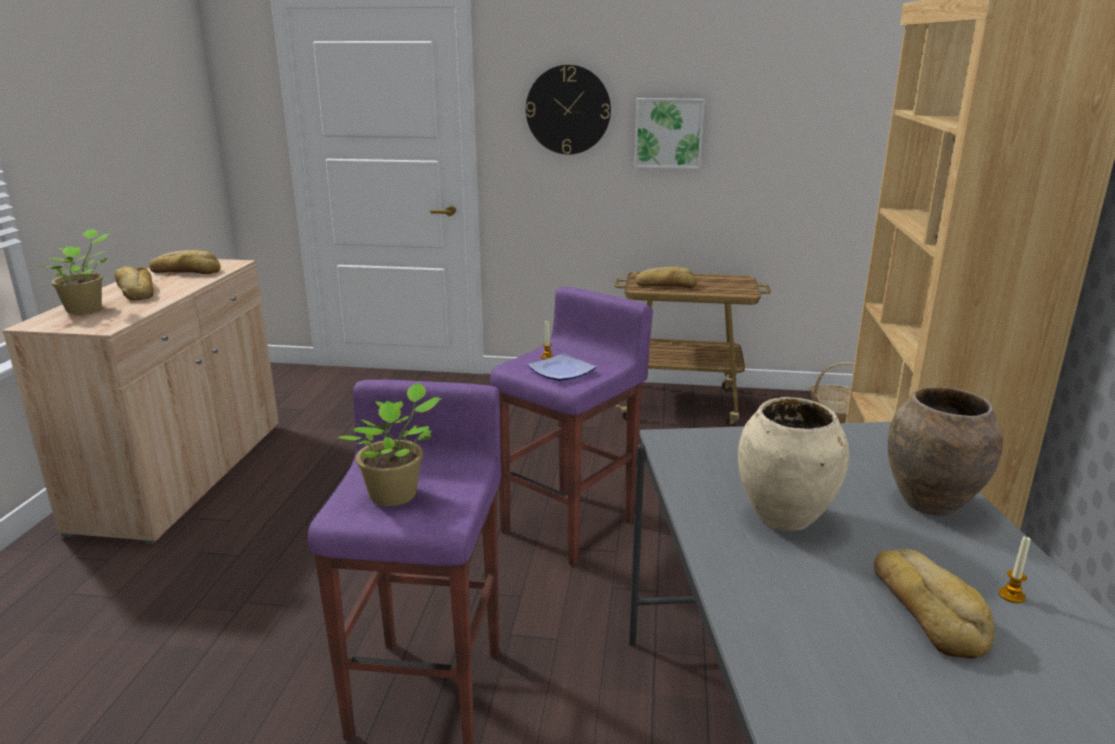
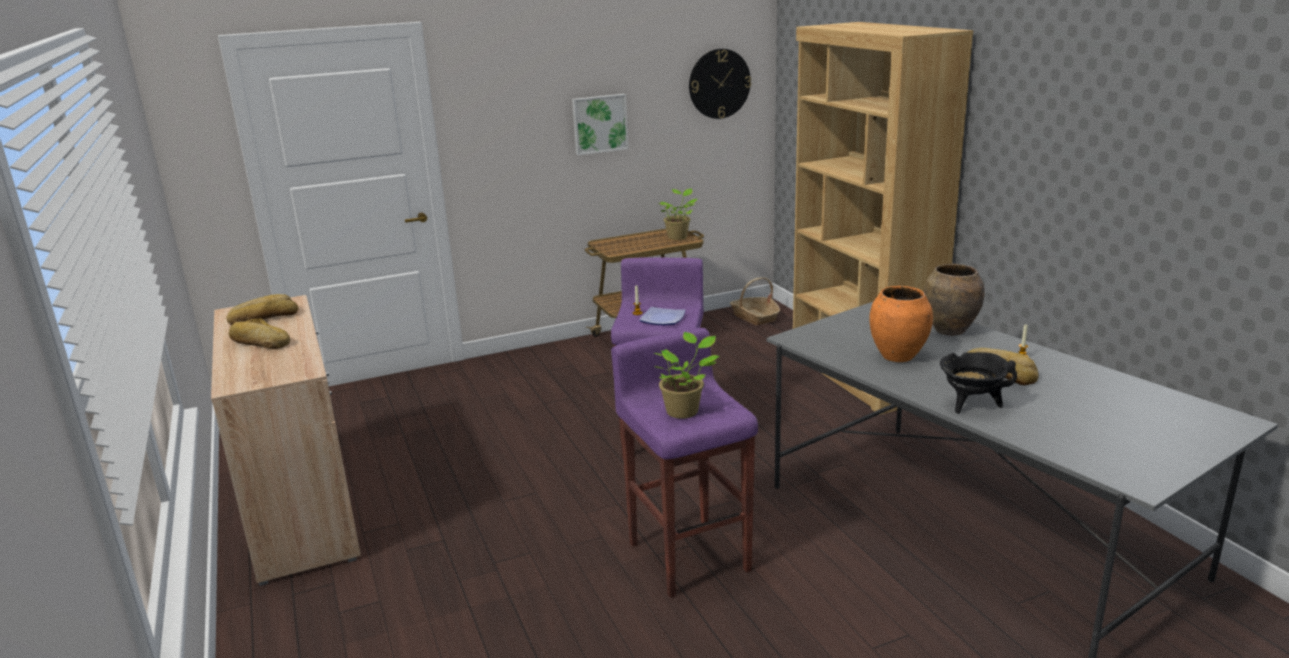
camera: 30 degrees left, 0 degrees up
potted plant [38,229,110,314] -> potted plant moved to [658,188,697,240]
wall clock [526,65,611,154] -> wall clock moved to [689,49,751,119]
bread [635,267,697,288] -> none
beige vase [738,397,849,531] -> orange vase [869,286,933,362]
none -> black cooking pot [940,352,1017,414]

